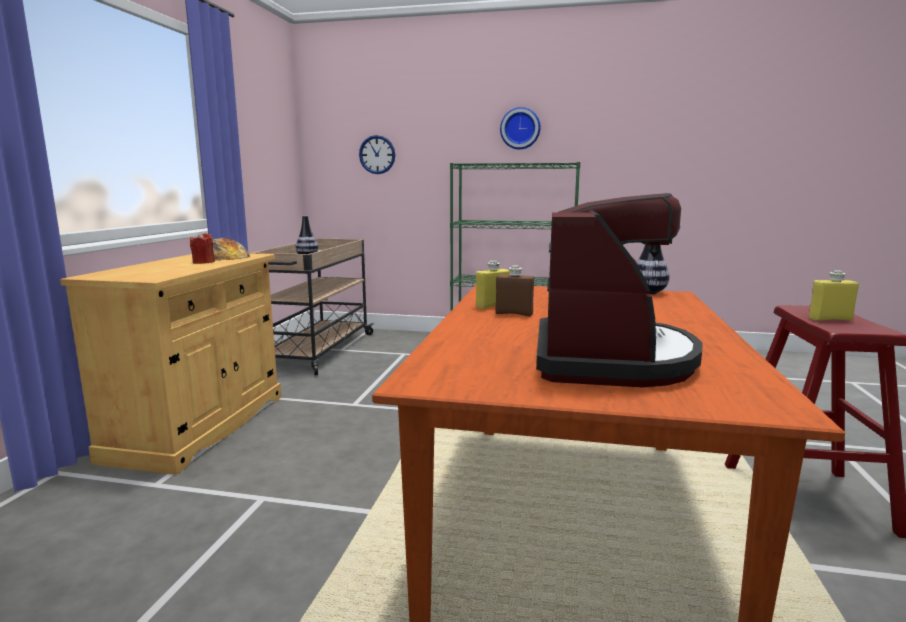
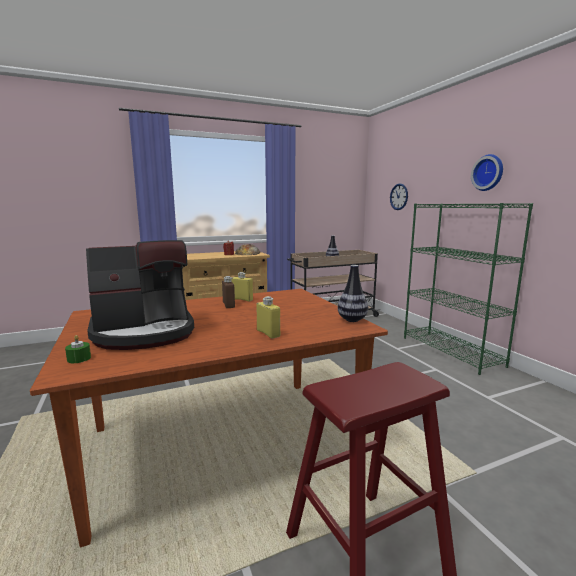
camera: 55 degrees right, 0 degrees up
yellow bottle [809,270,859,321] -> yellow bottle moved to [256,296,280,339]
none -> green candle [65,335,91,363]

